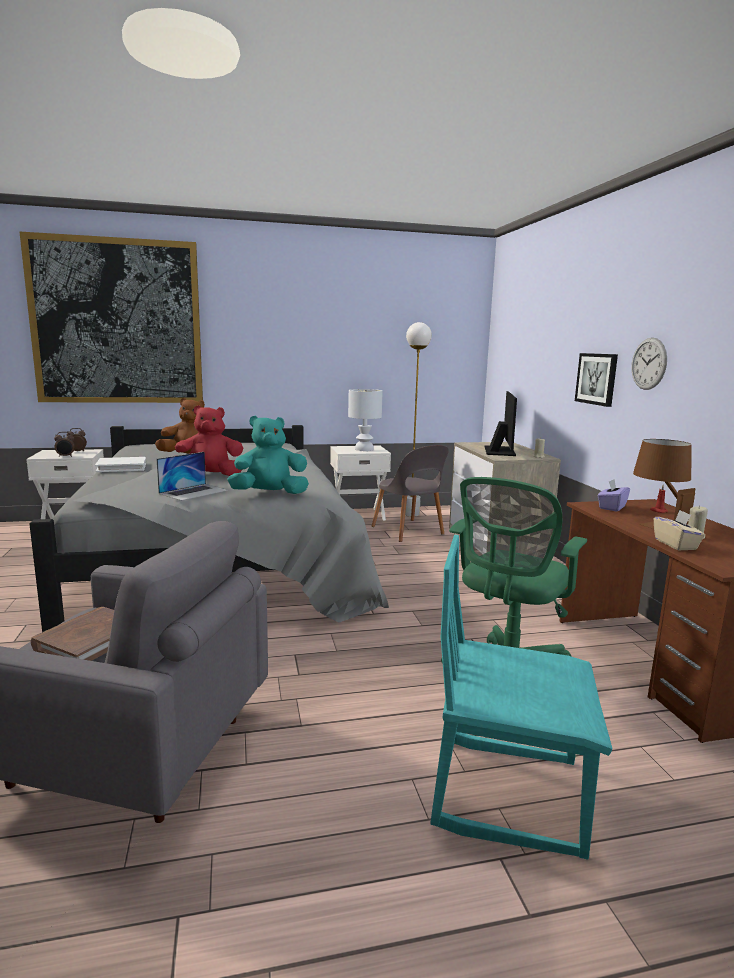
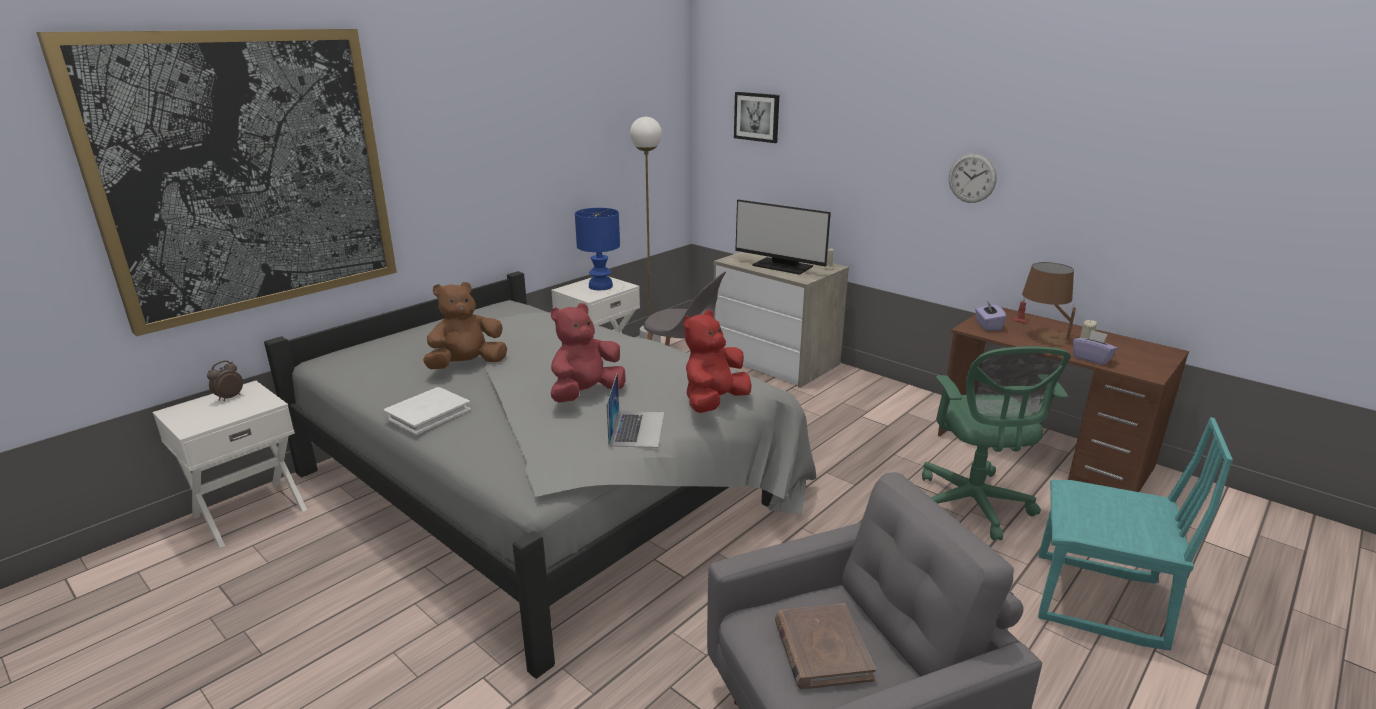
camera: 35 degrees left, 10 degrees up
alarm clock [54,432,75,457] -> none
turquoise plush toy [227,416,309,494] -> red plush toy [683,310,752,413]
white table lamp [348,389,383,451] -> blue table lamp [575,208,620,290]
turquoise chair [431,535,613,860] -> turquoise chair turned 135 degrees counterclockwise [1038,417,1233,650]
monitor [485,391,517,456] -> monitor turned 150 degrees clockwise [735,200,831,275]
picture [575,353,618,407] -> picture moved to [734,92,779,143]
beige tissue box [654,510,705,550] -> purple tissue box [1073,330,1117,365]

